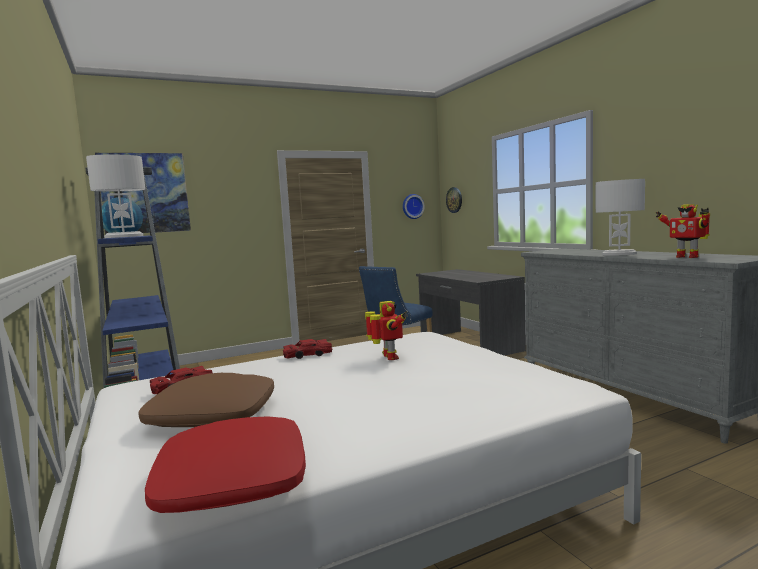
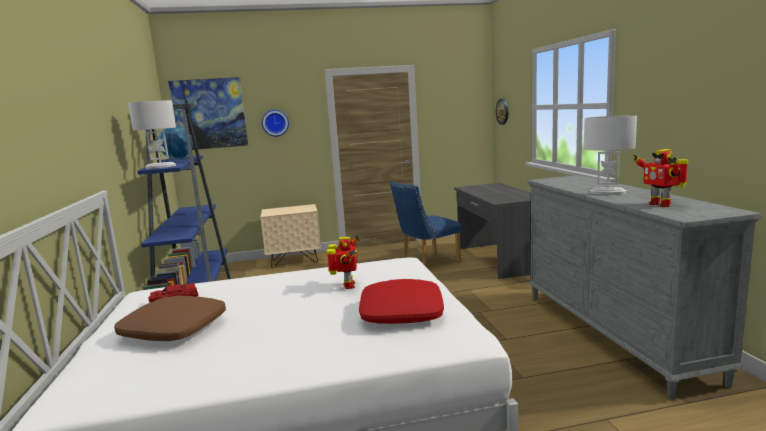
camera: 15 degrees right, 5 degrees up
red pillow [145,416,306,513] -> red pillow moved to [359,279,444,324]
red toy car [283,339,332,359] -> none
wall clock [403,194,425,219] -> wall clock moved to [262,110,289,137]
none -> beige nightstand [261,204,321,268]

